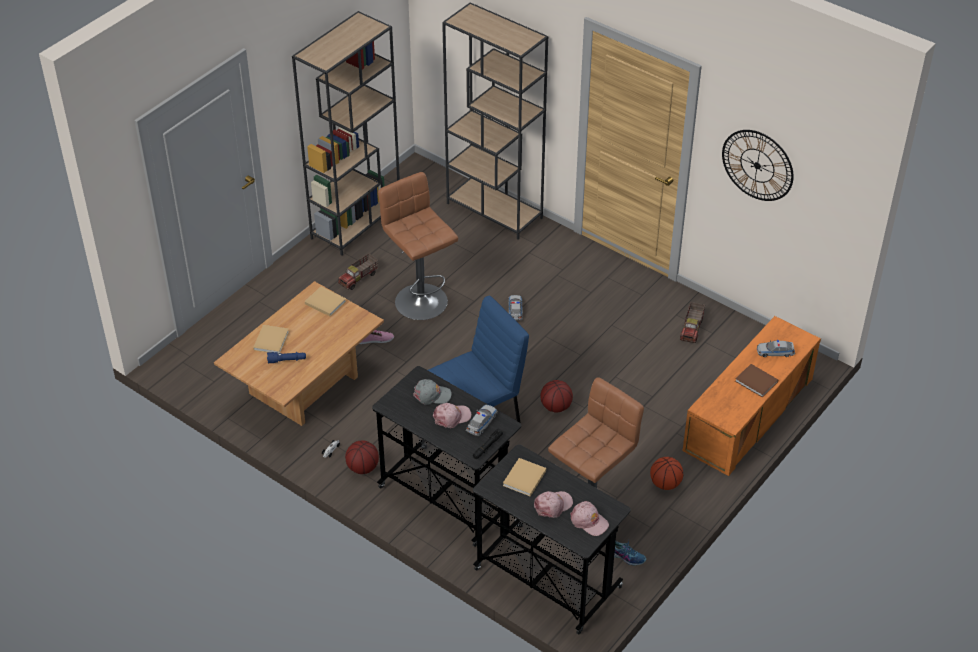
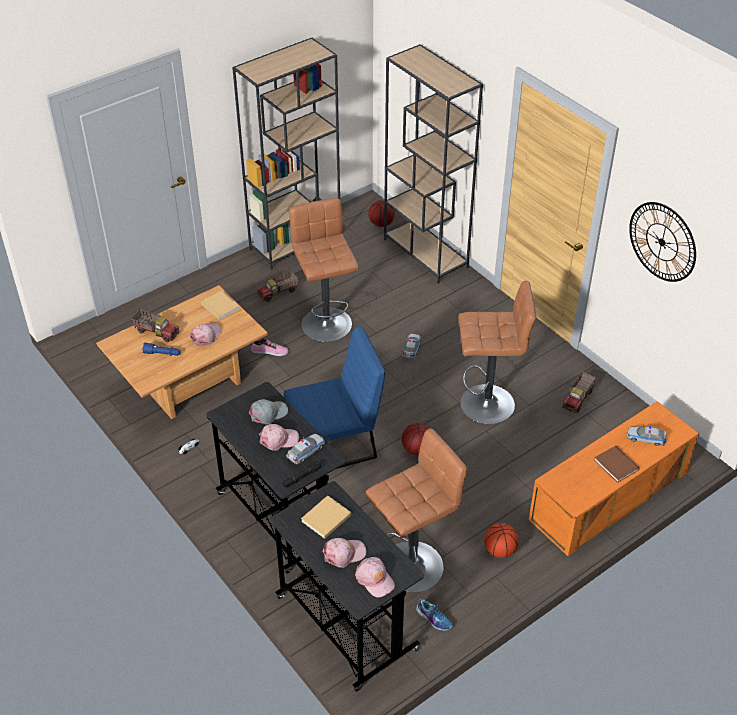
camera: 15 degrees right, 0 degrees up
beige book [253,325,289,353] -> toy truck [132,310,180,342]
basketball [345,440,379,474] -> basketball moved to [368,200,395,227]
grey cap [413,379,452,405] -> grey cap turned 45 degrees counterclockwise [249,399,288,425]
none -> pink cap [190,323,222,346]
none -> brown stool [459,281,536,424]

